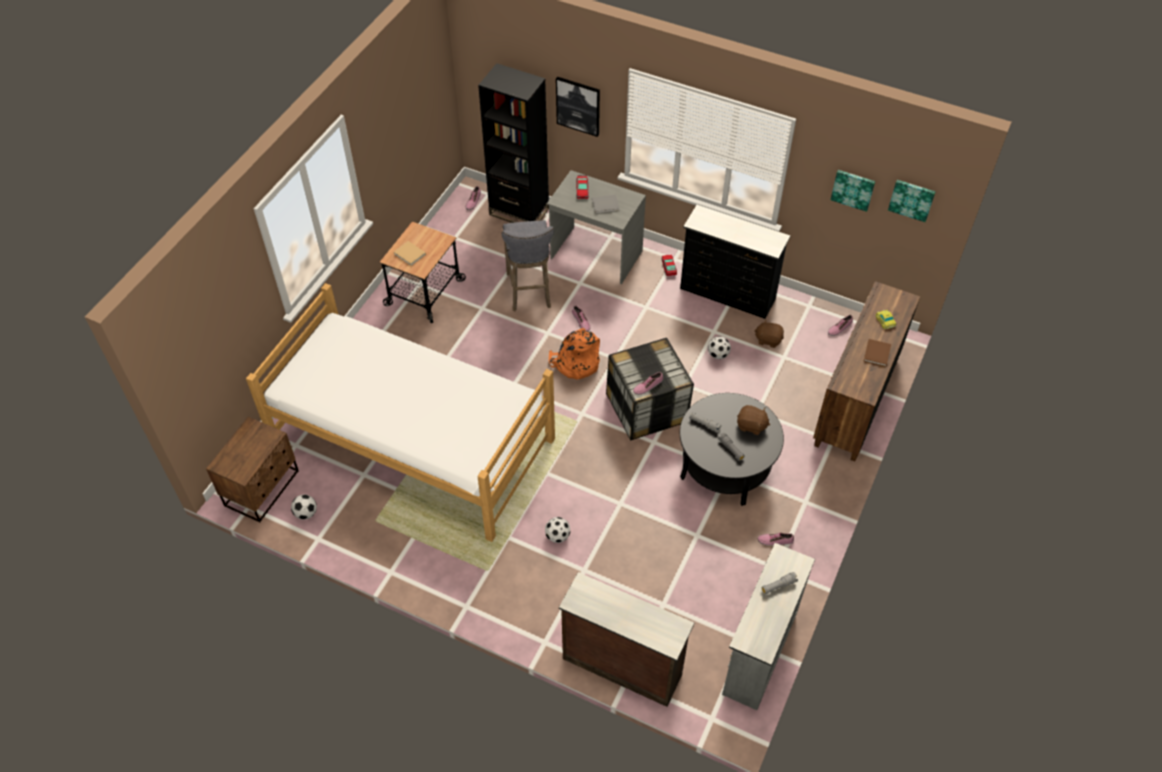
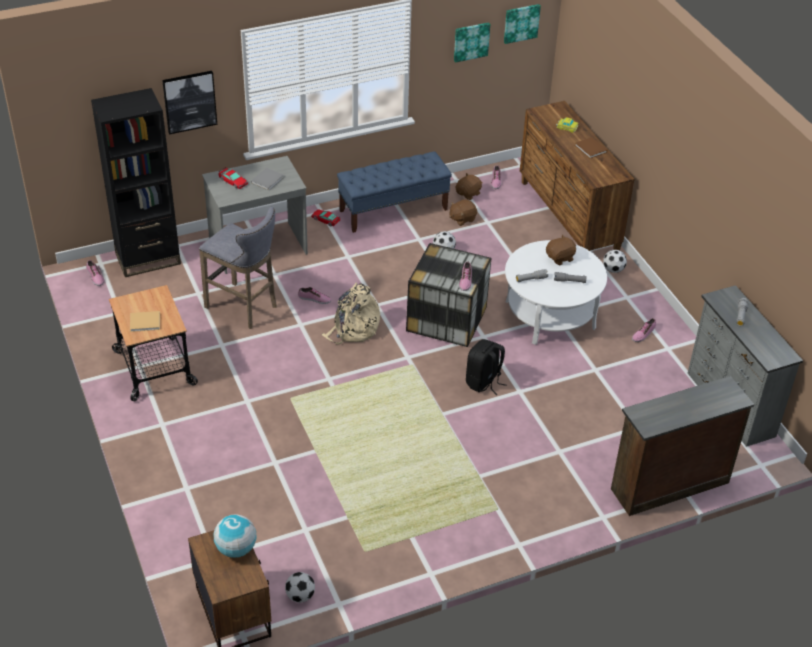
camera: 50 degrees left, 10 degrees down
bed [246,283,555,542] -> none
football [545,517,570,543] -> football moved to [603,250,627,273]
orange backpack [549,328,600,380] -> beige backpack [321,283,380,345]
black dresser [680,205,790,319] -> blue bench [337,151,452,233]
black coffee table [680,393,784,506] -> white coffee table [505,240,607,345]
none -> globe [214,514,256,558]
none -> brown plush toy [456,173,483,200]
none -> black backpack [466,339,506,395]

